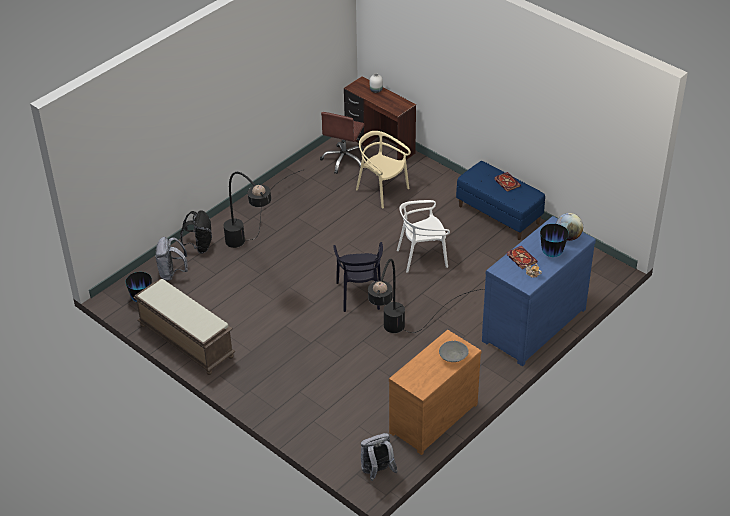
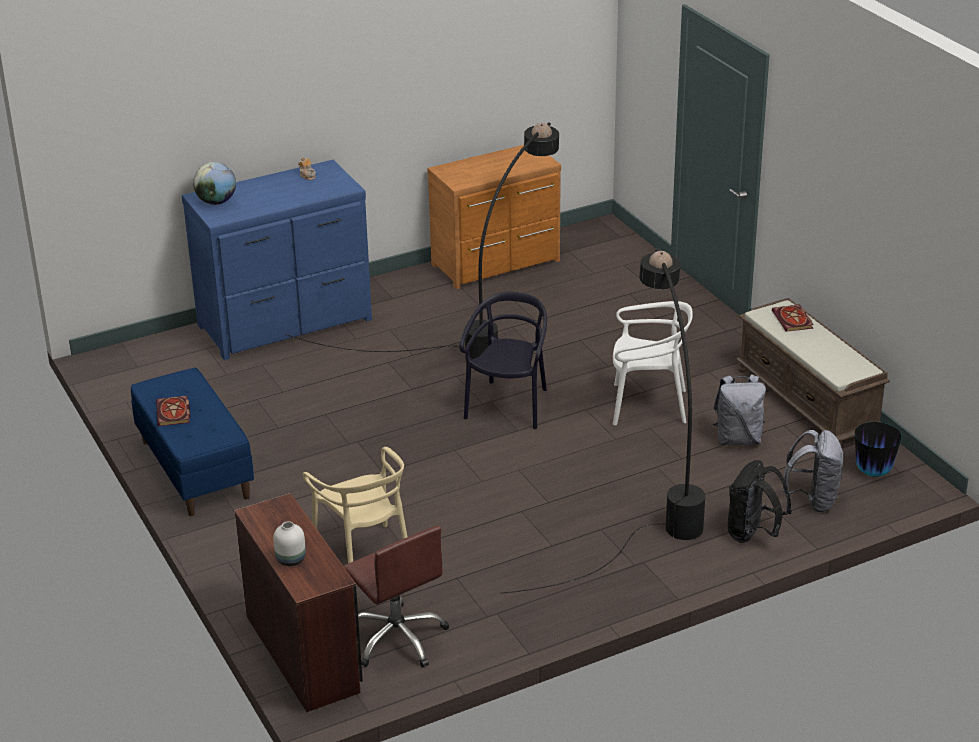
camera: 160 degrees left, 10 degrees down
brown office chair [320,112,365,174] -> brown office chair turned 105 degrees clockwise [344,526,449,667]
grey backpack [361,433,398,481] -> grey backpack moved to [713,374,766,446]
white chair [397,200,450,273] -> white chair moved to [613,301,693,425]
grey bowl [439,341,469,362] -> none
book [507,246,538,269] -> book moved to [772,304,813,332]
vase [540,224,569,257] -> none

